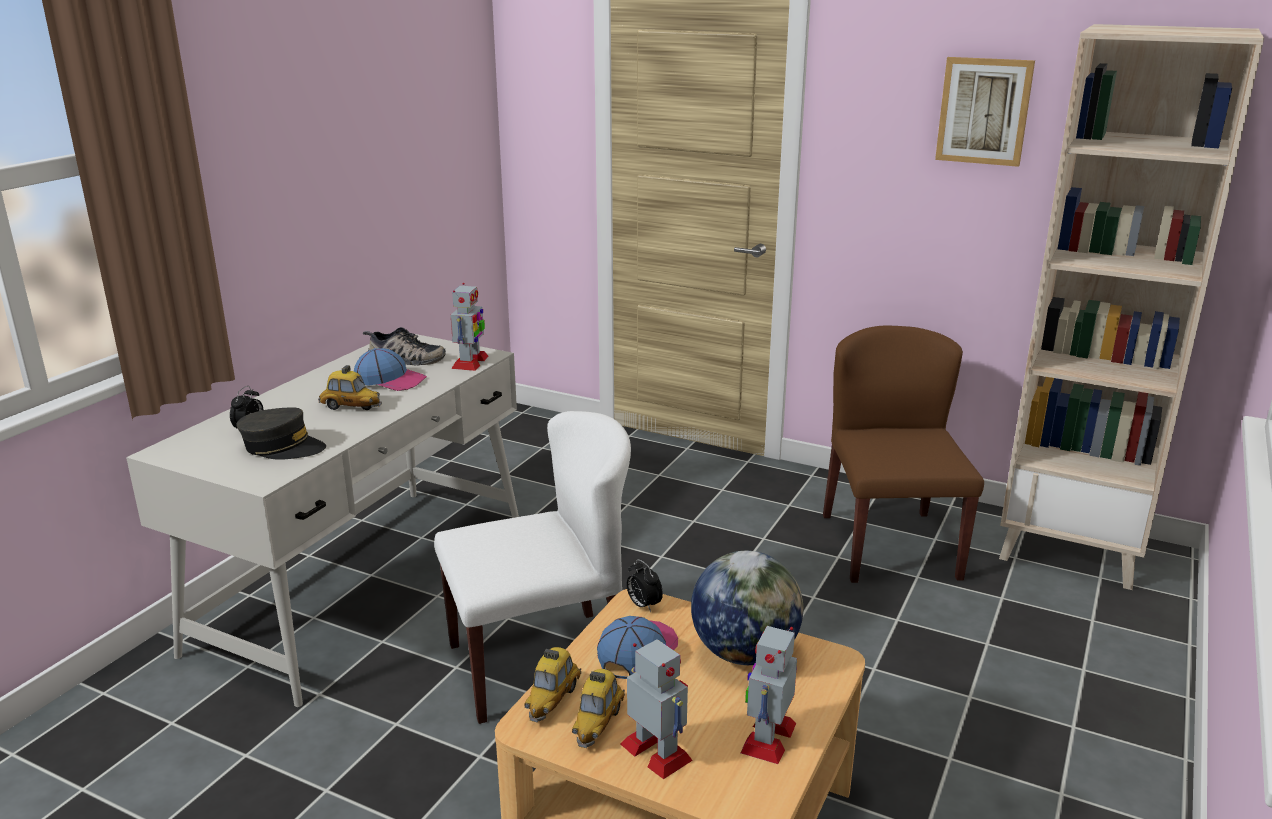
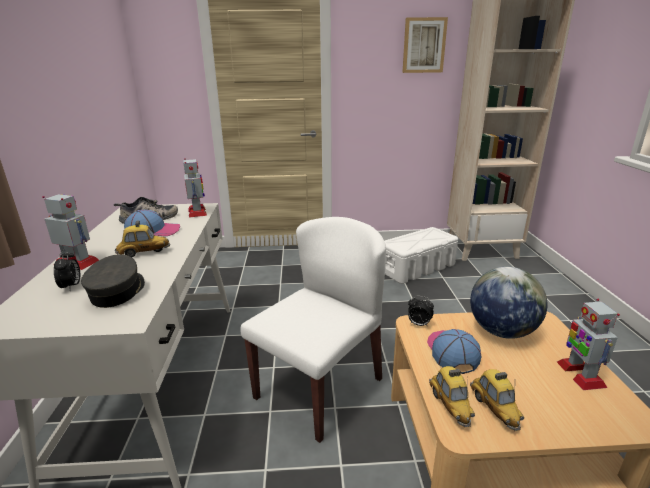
camera: 30 degrees left, 0 degrees up
grey cap [237,407,326,460] -> grey cap turned 75 degrees counterclockwise [81,254,145,308]
toy robot [620,639,693,779] -> toy robot moved to [42,194,99,270]
brown chair [823,325,984,583] -> white storage box [384,227,458,284]

